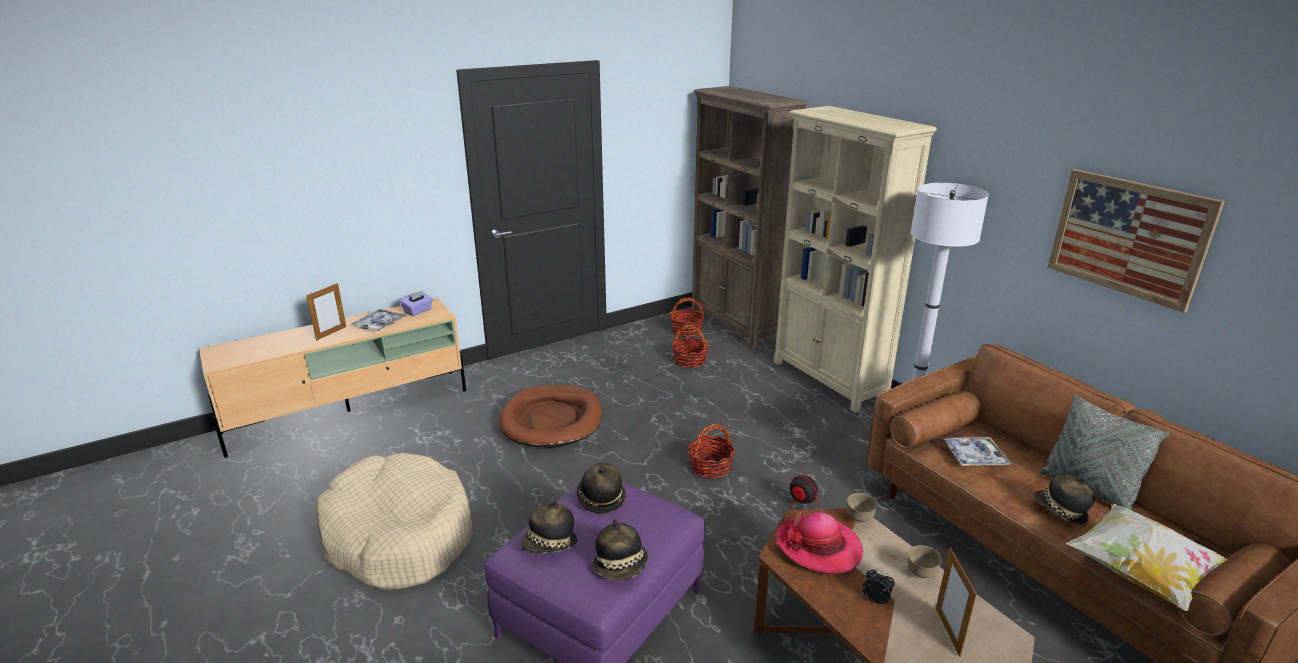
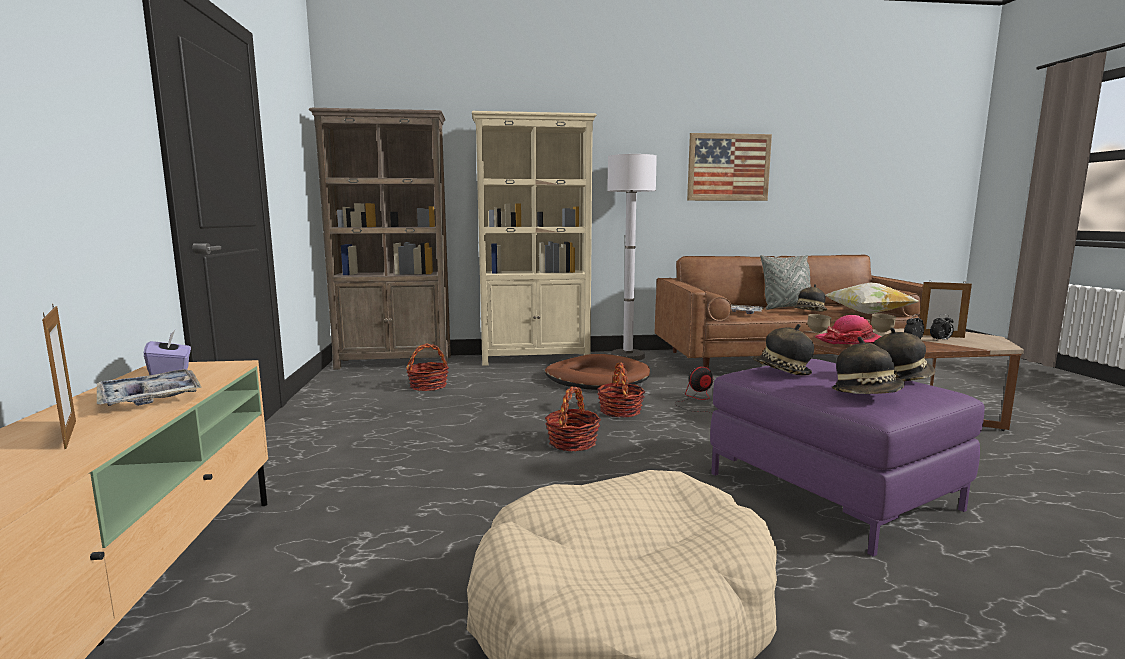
camera: 65 degrees left, 15 degrees down
brown dog bed [499,385,602,448] -> brown dog bed moved to [545,354,650,390]
basket [670,297,705,337] -> basket moved to [545,386,601,452]
none -> alarm clock [930,314,954,341]

